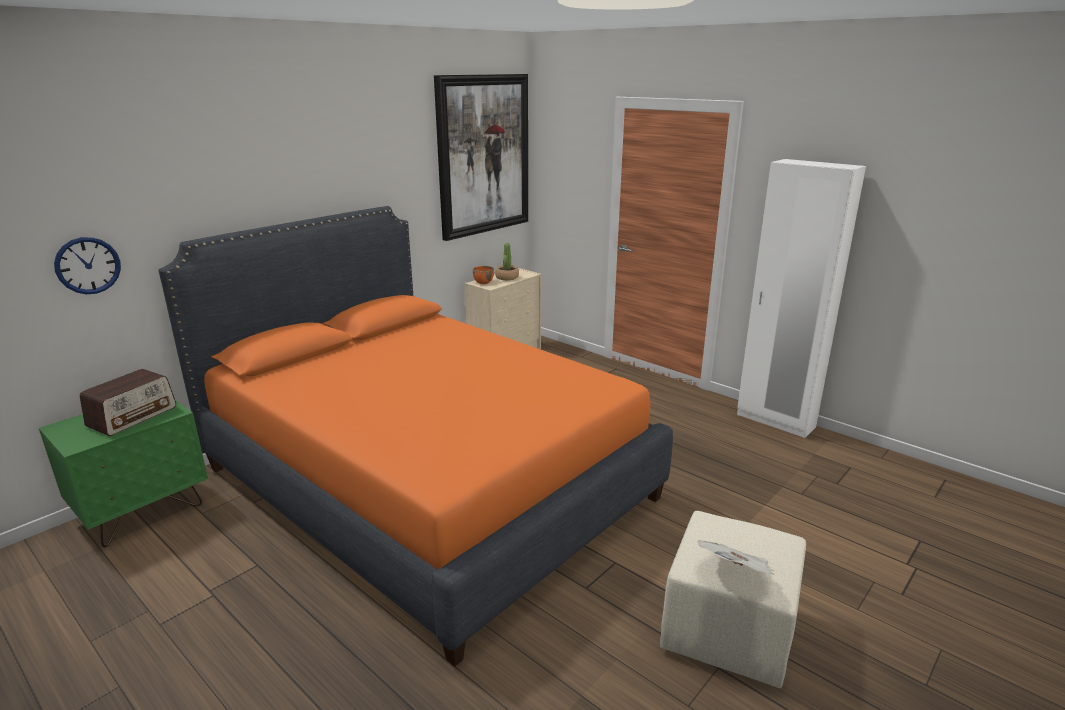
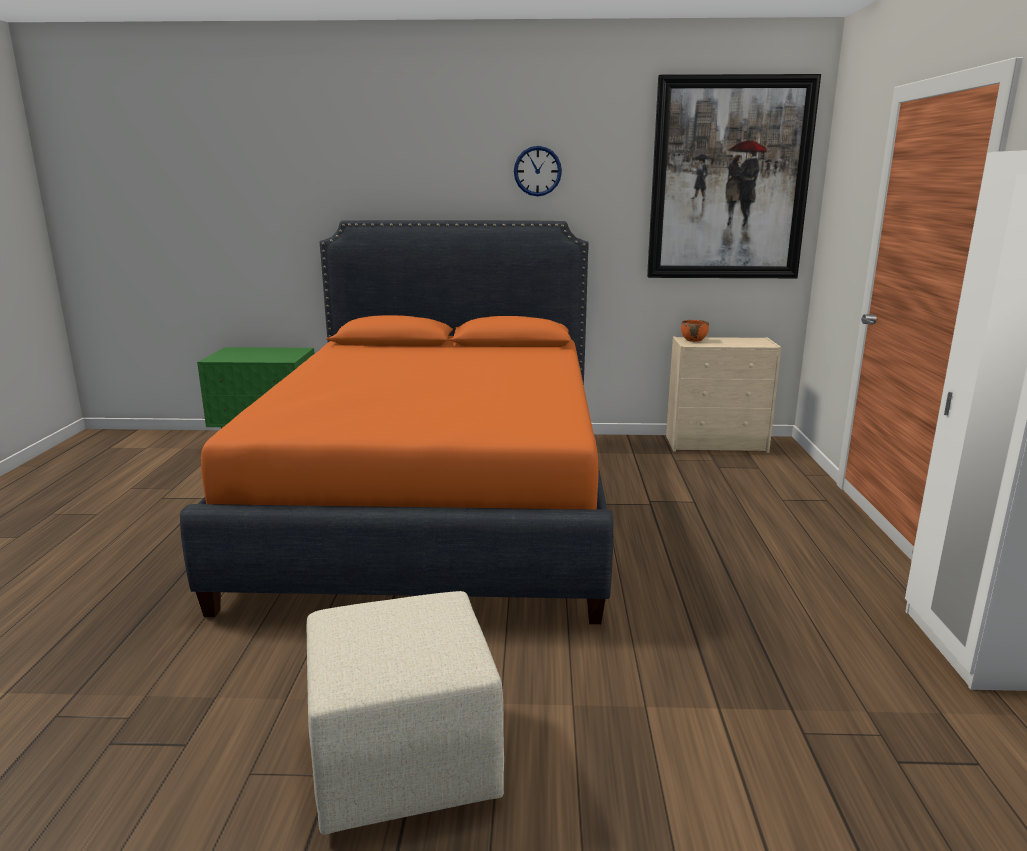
camera: 50 degrees right, 5 degrees down
wall clock [54,237,121,294] -> wall clock moved to [514,146,562,196]
radio [80,369,176,436] -> none
potted plant [495,243,519,280] -> none
newspaper [698,540,775,575] -> none

